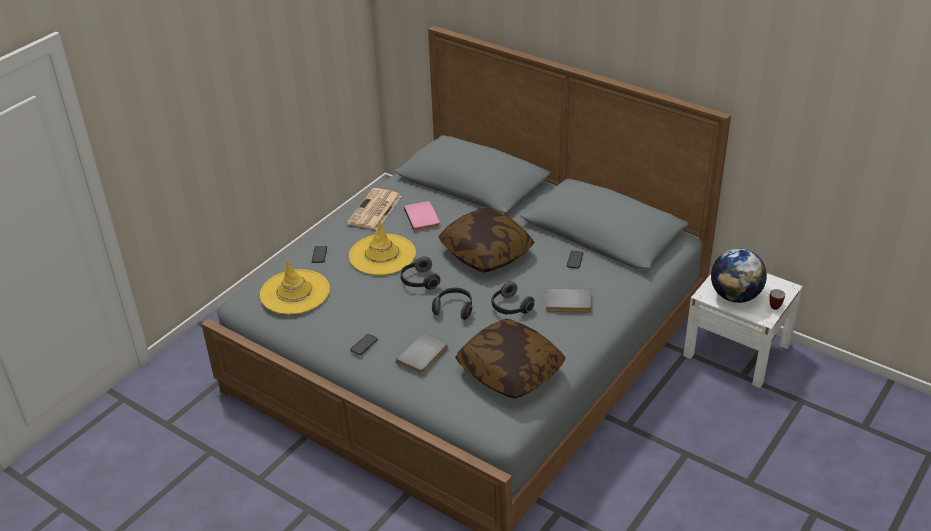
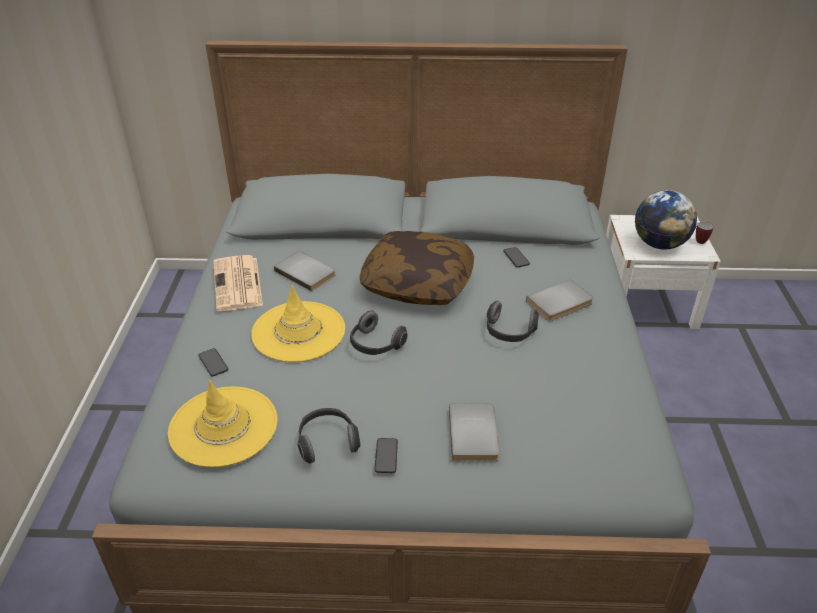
camera: 35 degrees left, 0 degrees up
pink book [404,201,440,232] -> grey book [274,251,336,291]
headphones [432,288,472,320] -> headphones moved to [297,408,361,464]
pillow [455,319,566,398] -> none

